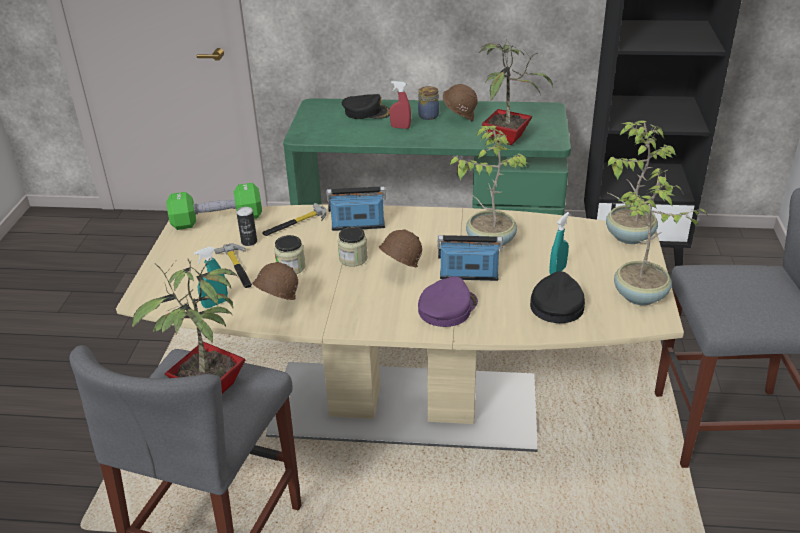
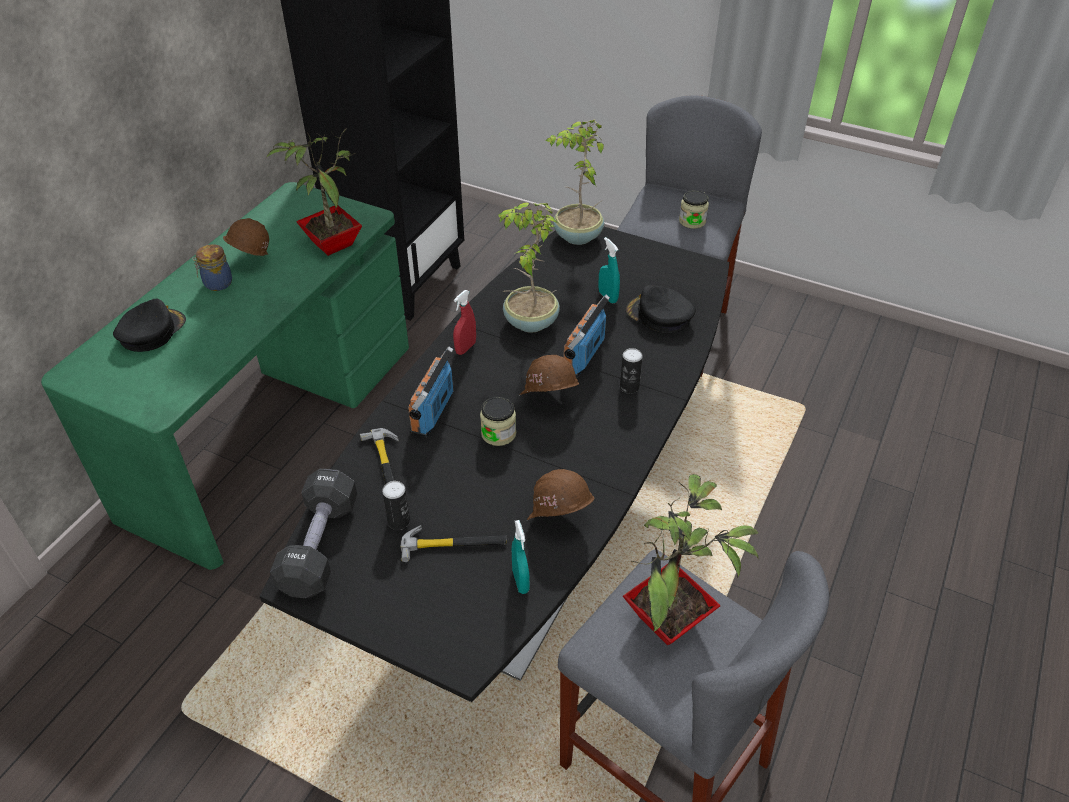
camera: 70 degrees left, 10 degrees up
beige dining table [116,204,684,452] -> black dining table [260,227,730,702]
green dumbbell [167,183,262,230] -> black dumbbell [270,469,357,598]
jar [274,235,305,274] -> jar moved to [679,190,709,229]
red spray bottle [390,81,411,129] -> red spray bottle moved to [453,290,476,355]
purple cap [418,276,478,327] -> can [620,348,643,394]
potted plant [614,168,709,305] -> none

